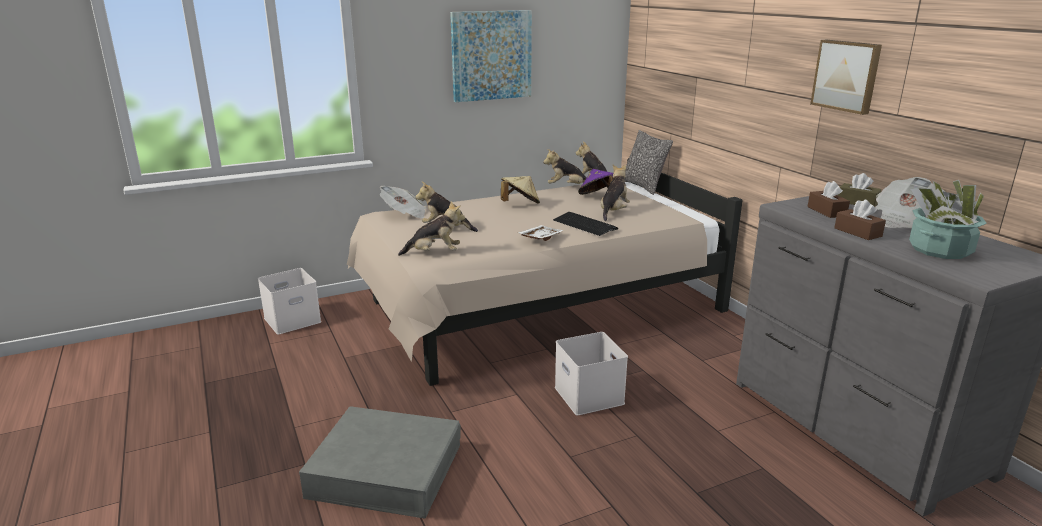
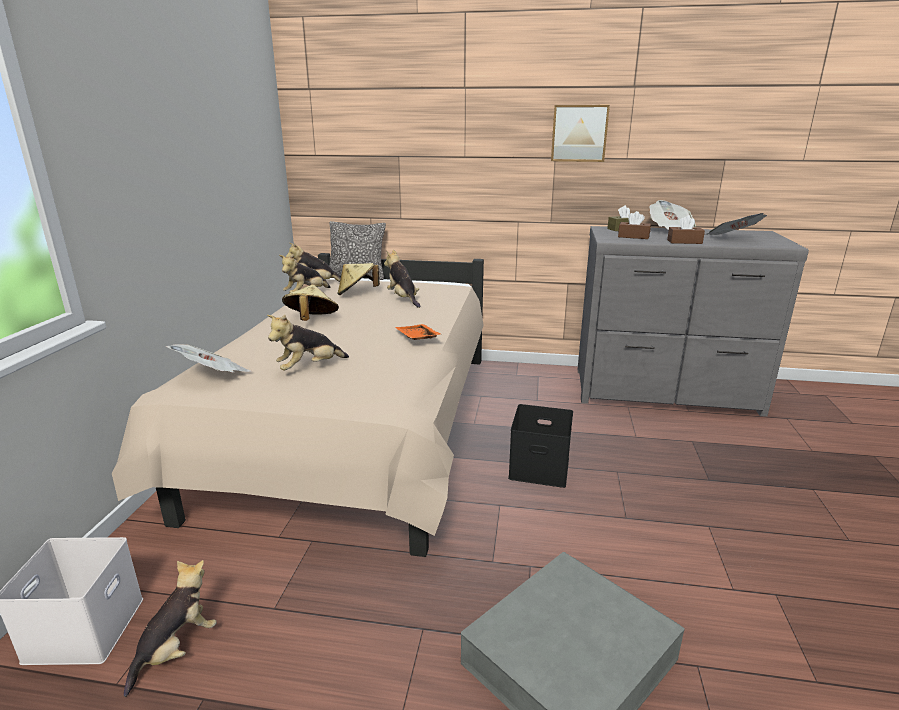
camera: 55 degrees left, 0 degrees up
plush toy [398,201,465,256] -> plush toy moved to [124,560,217,697]
picture [450,10,532,102] -> none
white tray [518,225,564,241] -> orange tray [395,324,441,340]
keyboard [553,212,618,236] -> none
white storage box [555,332,628,415] -> black storage box [508,404,573,488]
purple hat [578,169,614,195] -> beige hat [337,263,380,295]
potted plant [909,180,987,259] -> newspaper [706,213,767,235]

